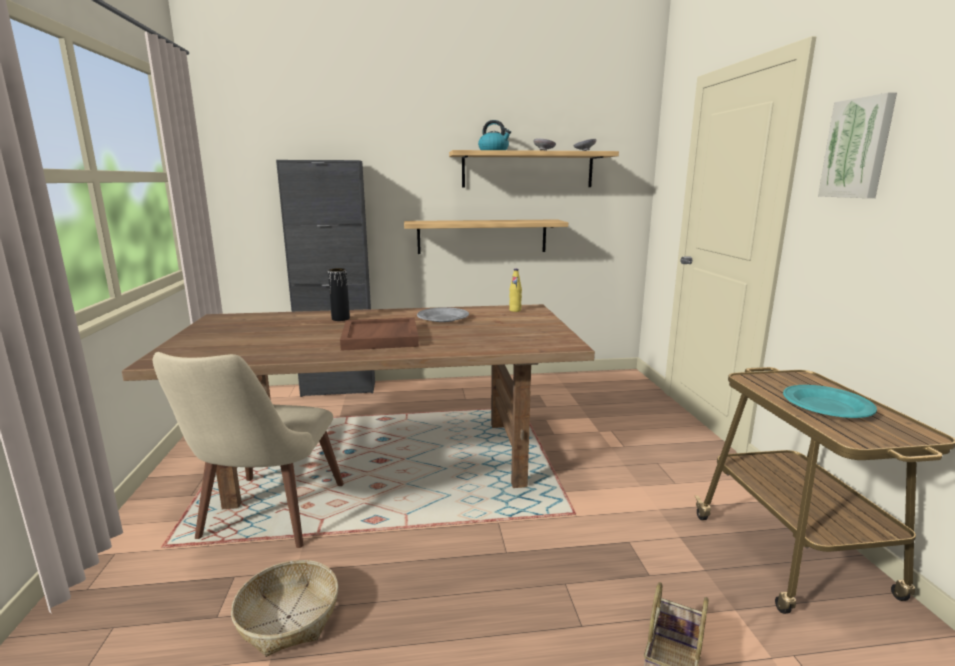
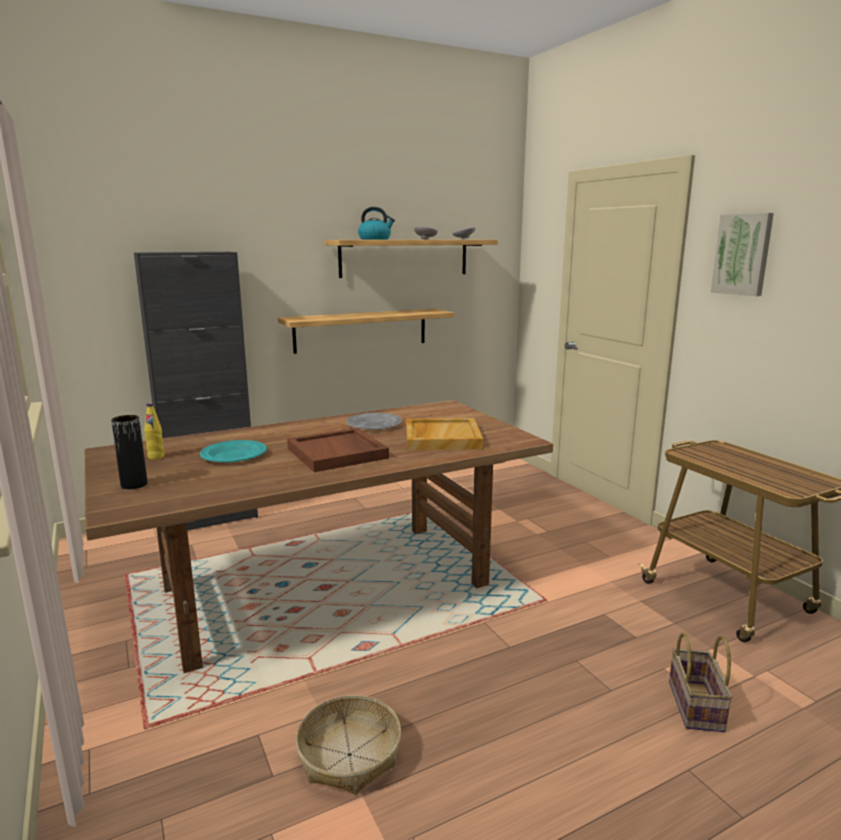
camera: 20 degrees left, 0 degrees up
beige chair [153,352,344,548] -> none
black vase [328,268,350,321] -> black vase moved to [111,415,148,489]
yellow bottle [509,269,522,312] -> yellow bottle moved to [144,403,165,460]
turquoise plate [783,385,877,418] -> turquoise plate moved to [200,440,267,462]
none -> beige tray [406,418,483,450]

